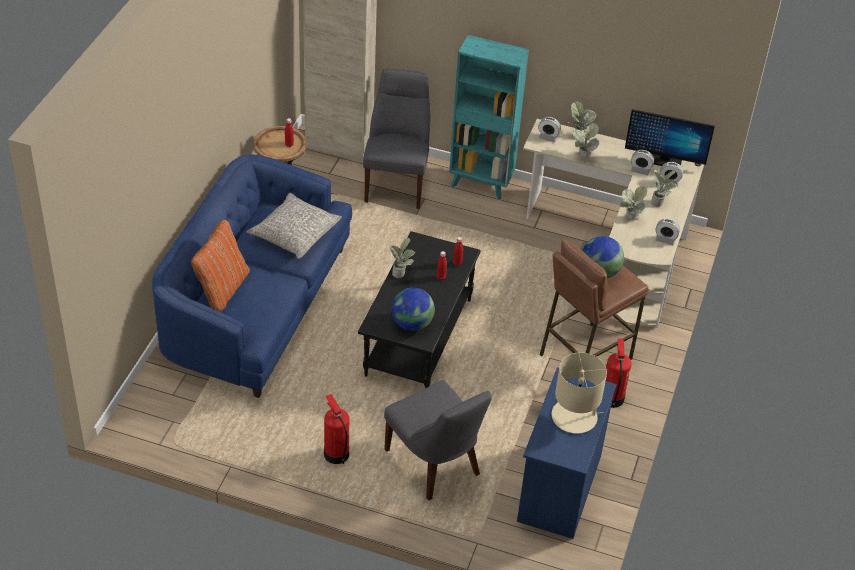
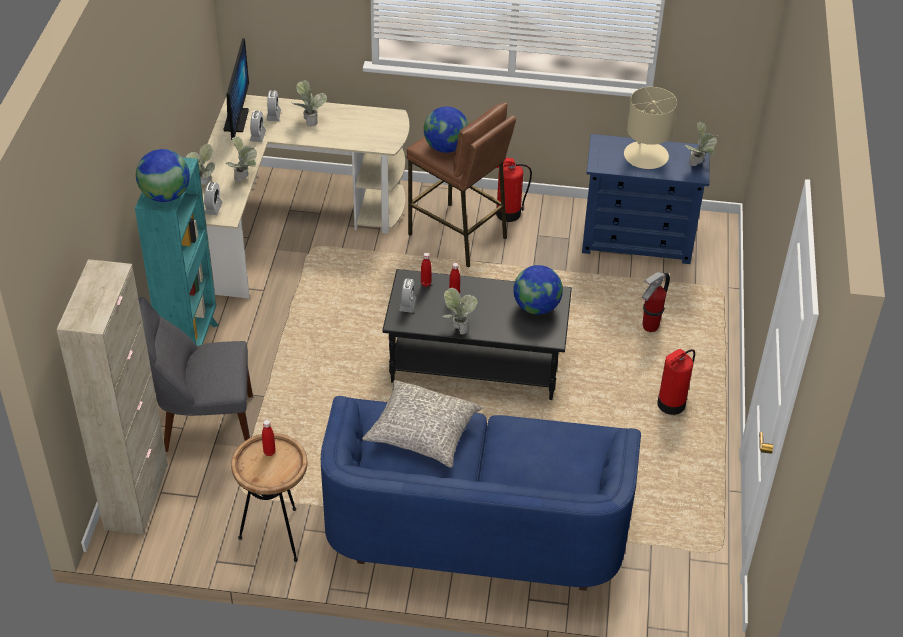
camera: 100 degrees left, 0 degrees up
orange pillow [191,219,250,312] -> none
grey chair [384,380,492,501] -> fire extinguisher [642,272,670,332]
potted plant [620,186,647,219] -> potted plant moved to [685,122,718,166]
alarm clock [656,219,680,245] -> alarm clock moved to [399,278,416,313]
none -> globe [136,149,190,202]

